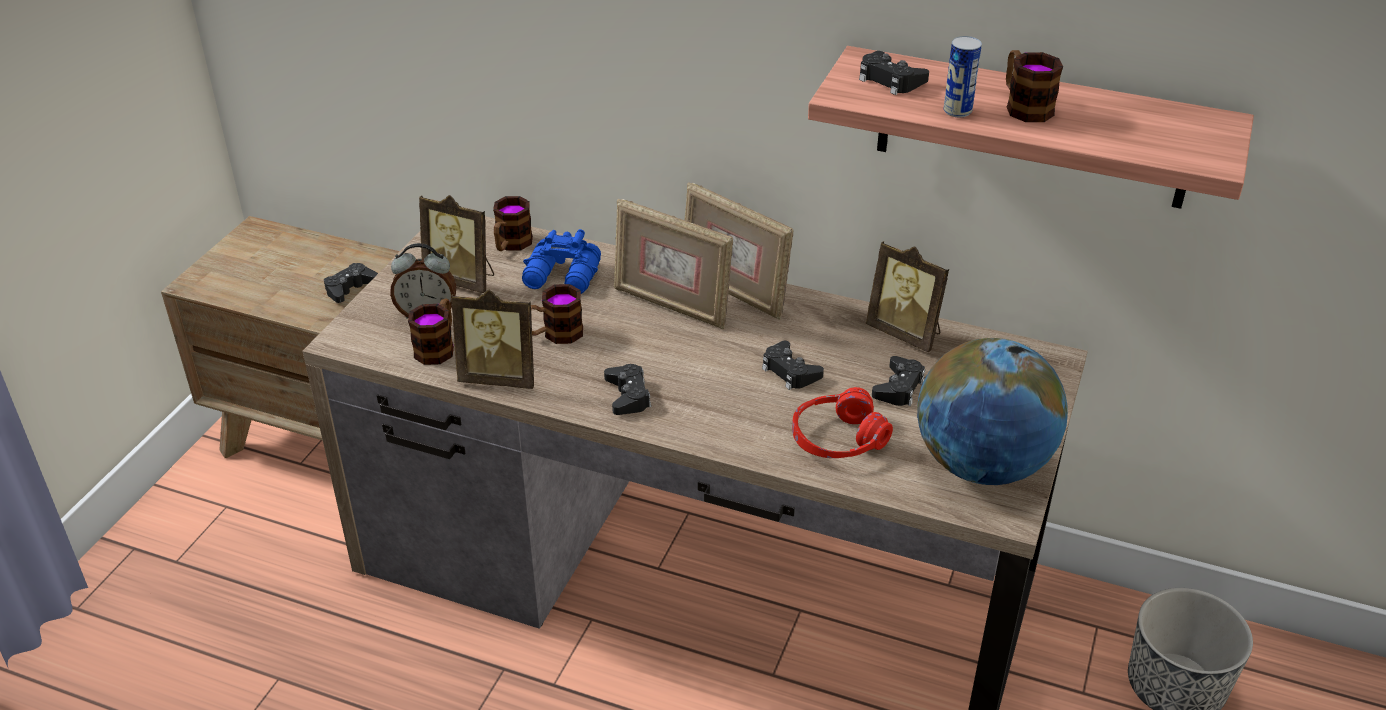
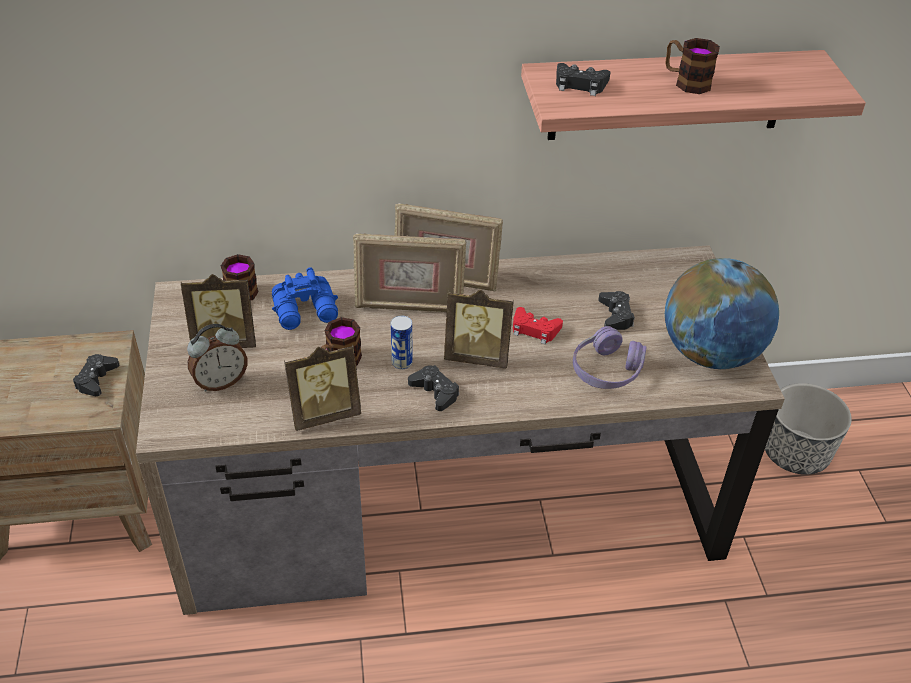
camera: 30 degrees left, 5 degrees up
mug [408,299,454,365] -> none
black game controller [762,341,824,390] -> red game controller [513,307,563,344]
red headphones [792,387,893,458] -> purple headphones [573,326,647,389]
picture frame [866,241,949,353] -> picture frame moved to [444,289,514,369]
can [944,36,982,117] -> can moved to [391,316,413,369]

